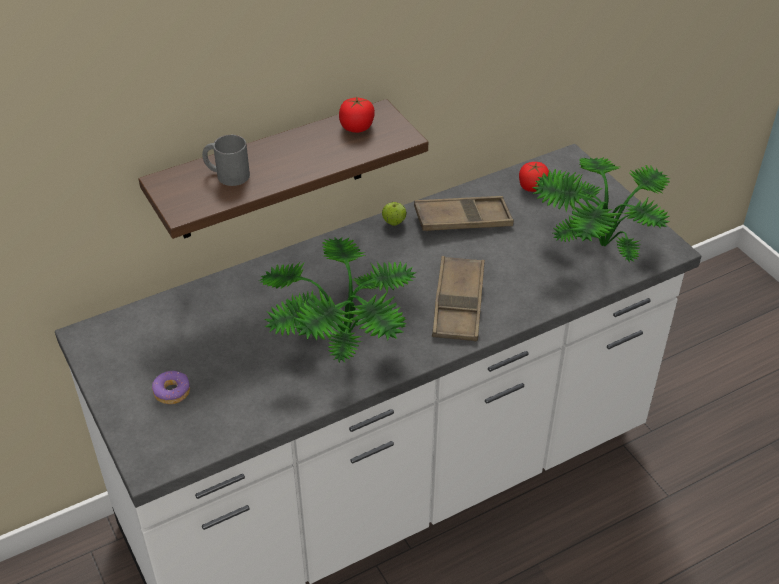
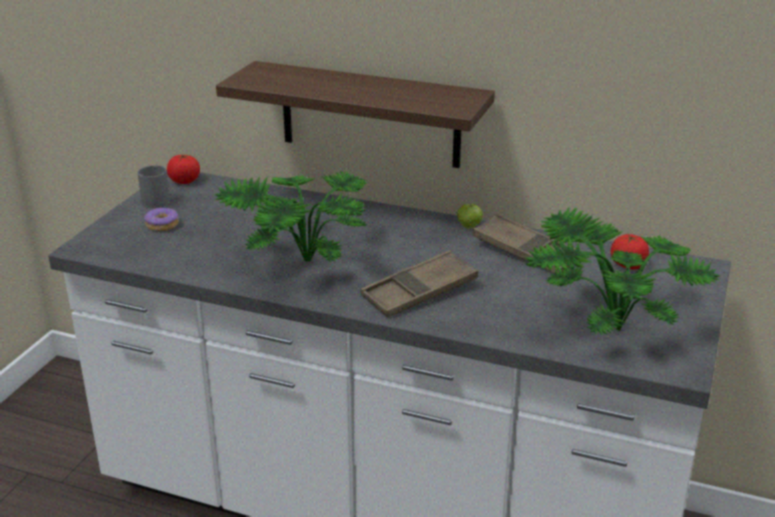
camera: 50 degrees right, 15 degrees down
grey mug [202,135,250,186] -> grey mug moved to [138,165,170,208]
tomato [339,96,375,133] -> tomato moved to [167,155,200,184]

